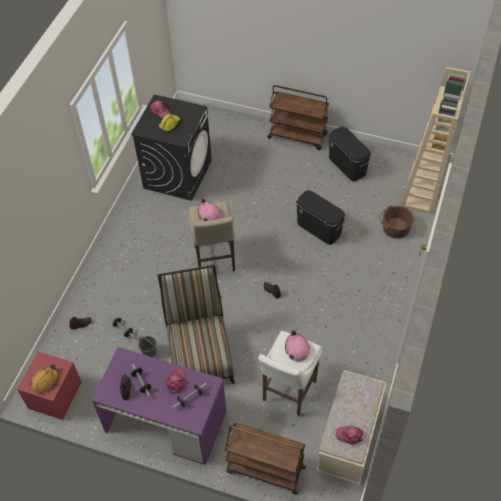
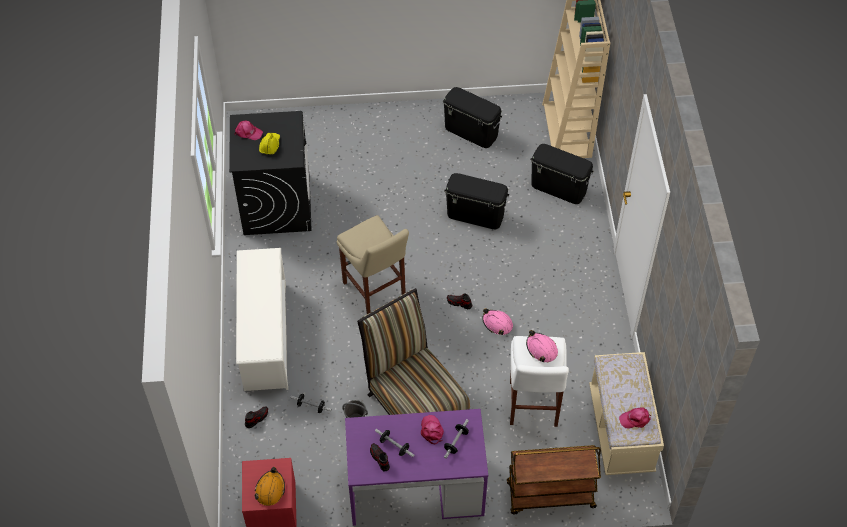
camera: 25 degrees left, 0 degrees up
pink hard hat [198,198,220,221] -> pink hard hat moved to [482,308,513,335]
brown cart [268,85,329,150] -> none
brown bucket [379,205,414,239] -> black storage box [530,144,594,204]
none -> white shoe rack [236,248,288,391]

